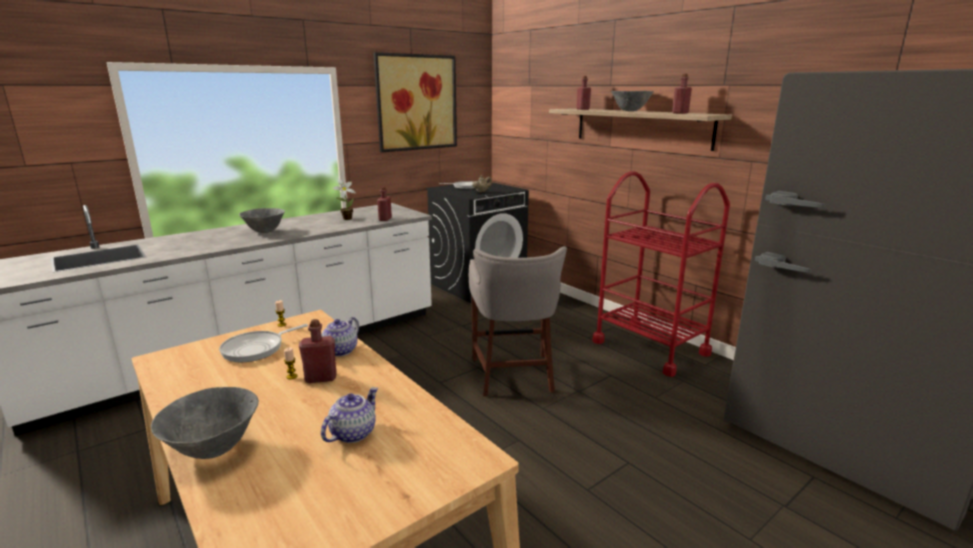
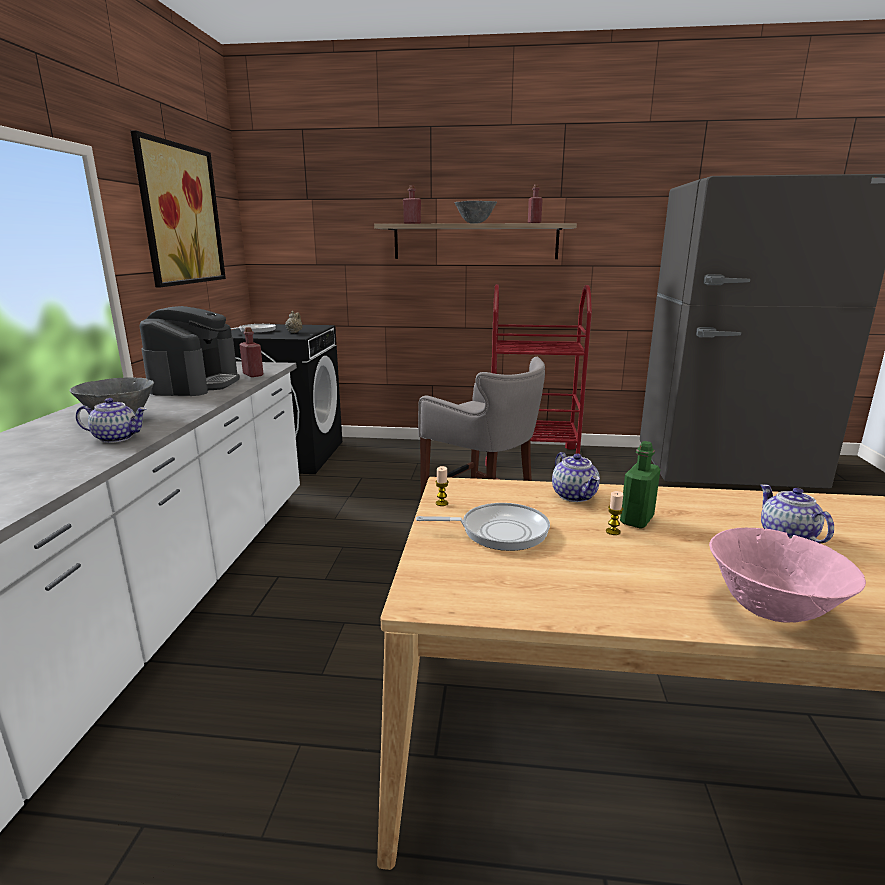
camera: 45 degrees left, 0 degrees up
grey bowl [151,387,259,459] -> pink bowl [709,528,866,623]
frying pan [219,324,308,362] -> frying pan turned 90 degrees counterclockwise [416,503,550,551]
red bottle [299,319,337,383] -> green bottle [620,441,661,529]
potted plant [332,179,356,220] -> coffee machine [139,306,240,396]
none -> teapot [76,398,147,443]

